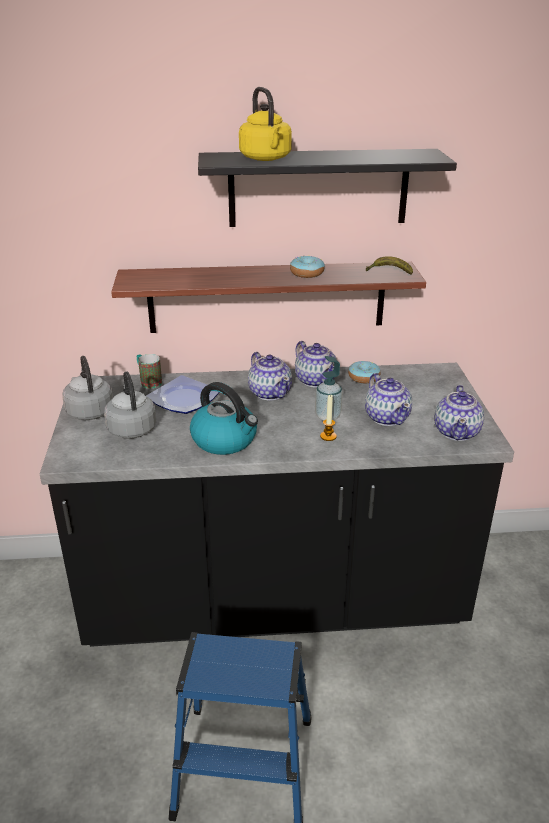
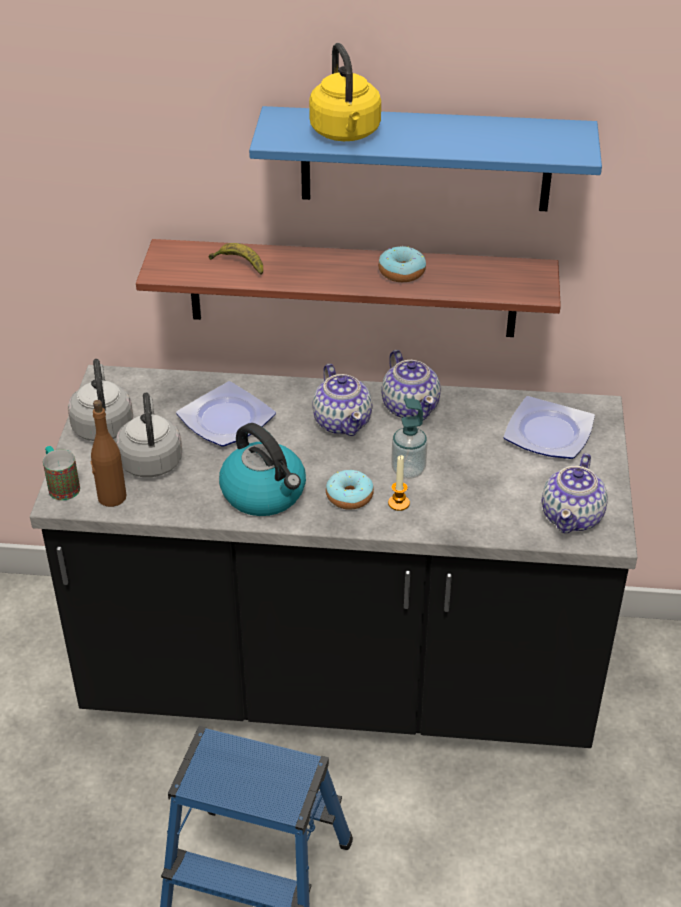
camera: 10 degrees right, 10 degrees up
mug [137,354,162,388] -> mug moved to [43,446,80,501]
black shelf [198,149,457,227] -> blue shelf [249,106,602,211]
donut [348,361,380,383] -> donut moved to [326,470,374,510]
teapot [365,373,412,426] -> none
banana [366,256,413,275] -> banana moved to [209,243,263,275]
none -> brown bottle [91,400,126,507]
none -> plate [504,396,595,459]

